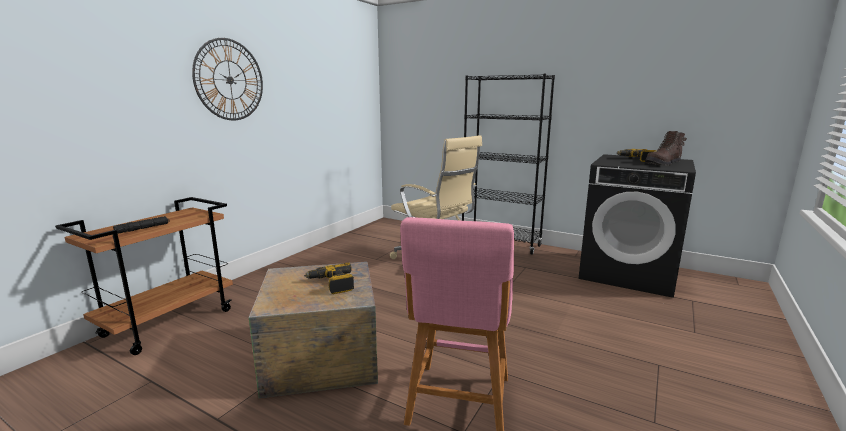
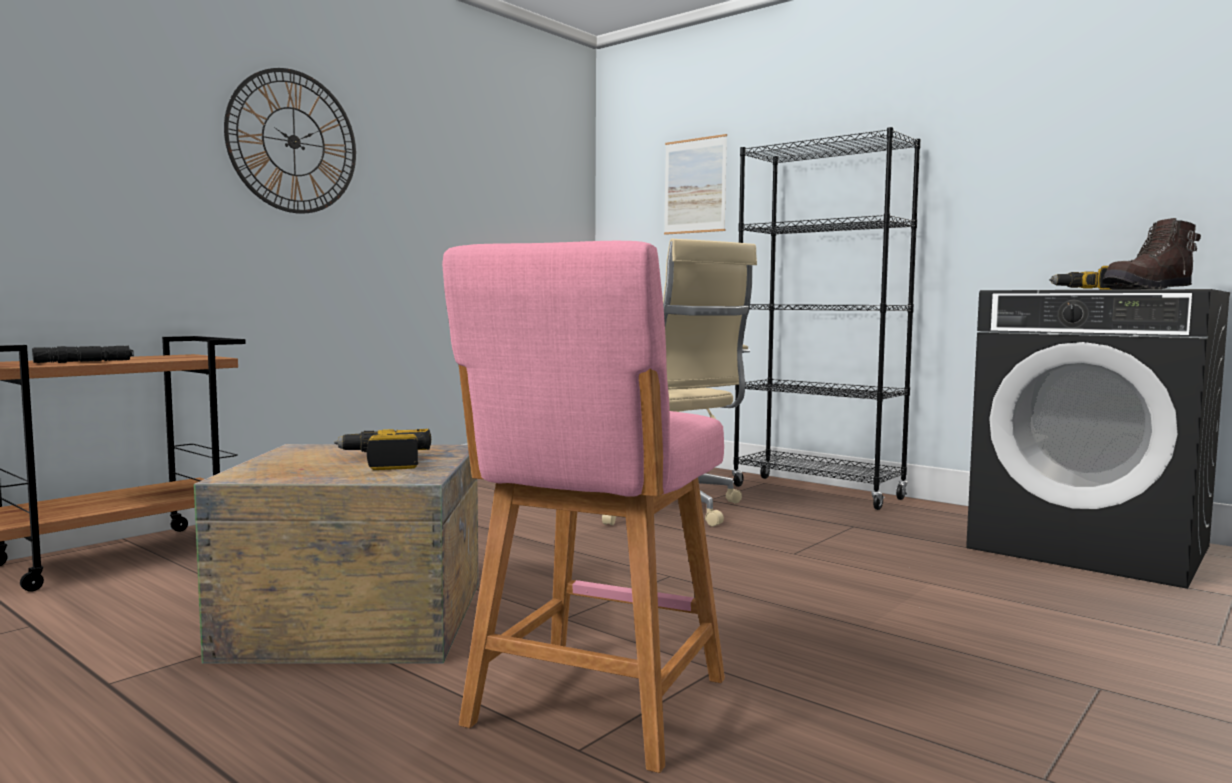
camera: 10 degrees right, 10 degrees down
none -> picture [664,134,727,235]

